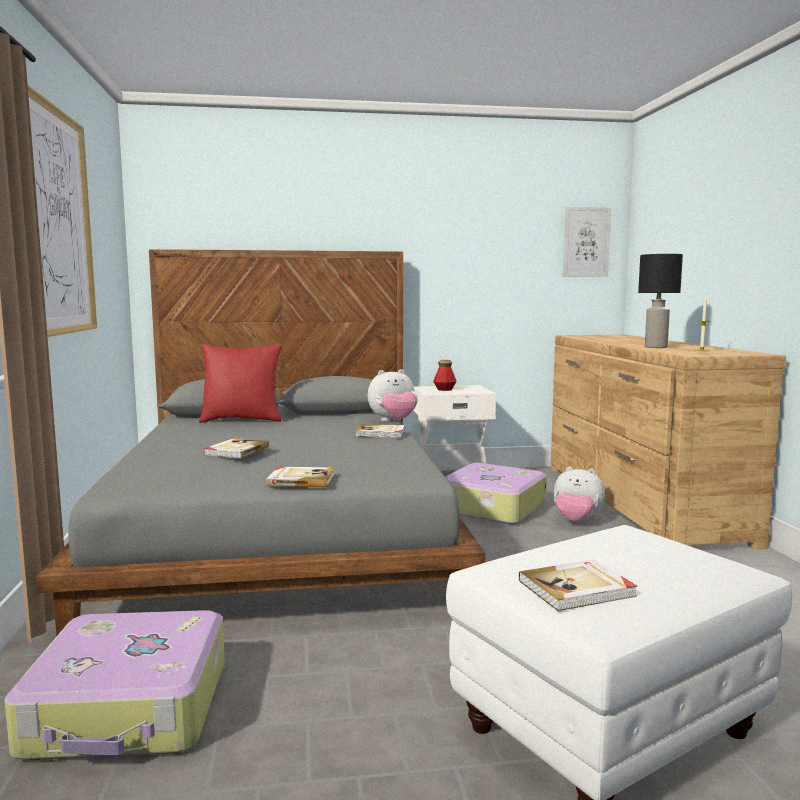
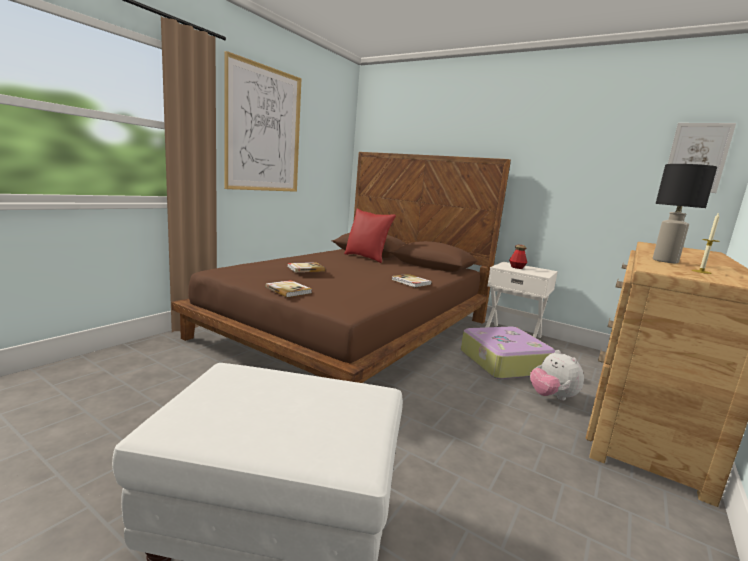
camera: 40 degrees right, 5 degrees up
suitcase [5,610,225,760] -> none
grey bed [36,249,485,636] -> brown bed [171,152,511,383]
plush toy [368,369,418,421] -> none
book [519,560,637,611] -> none

